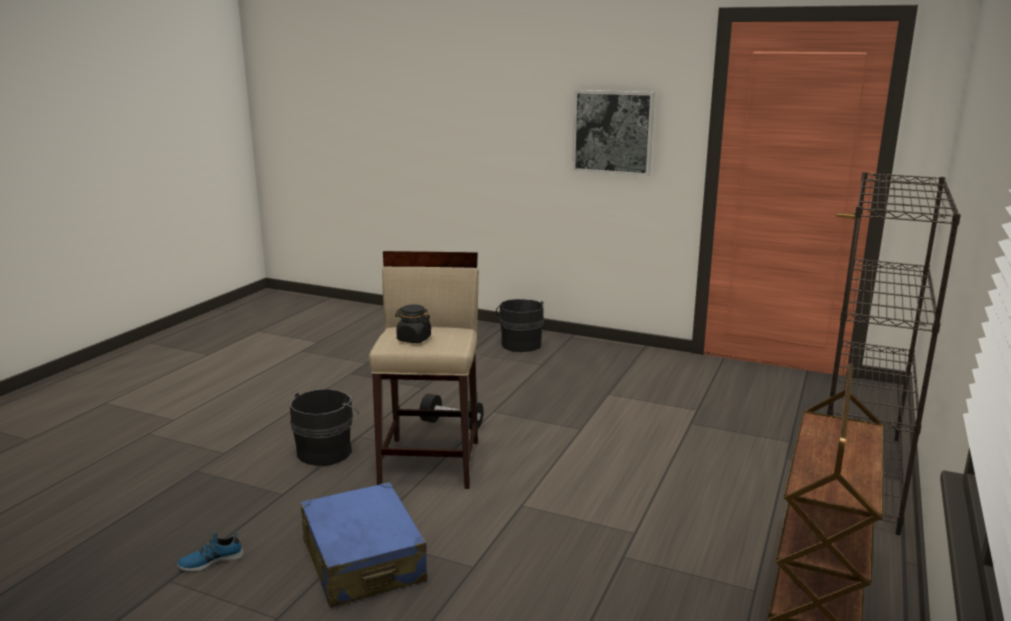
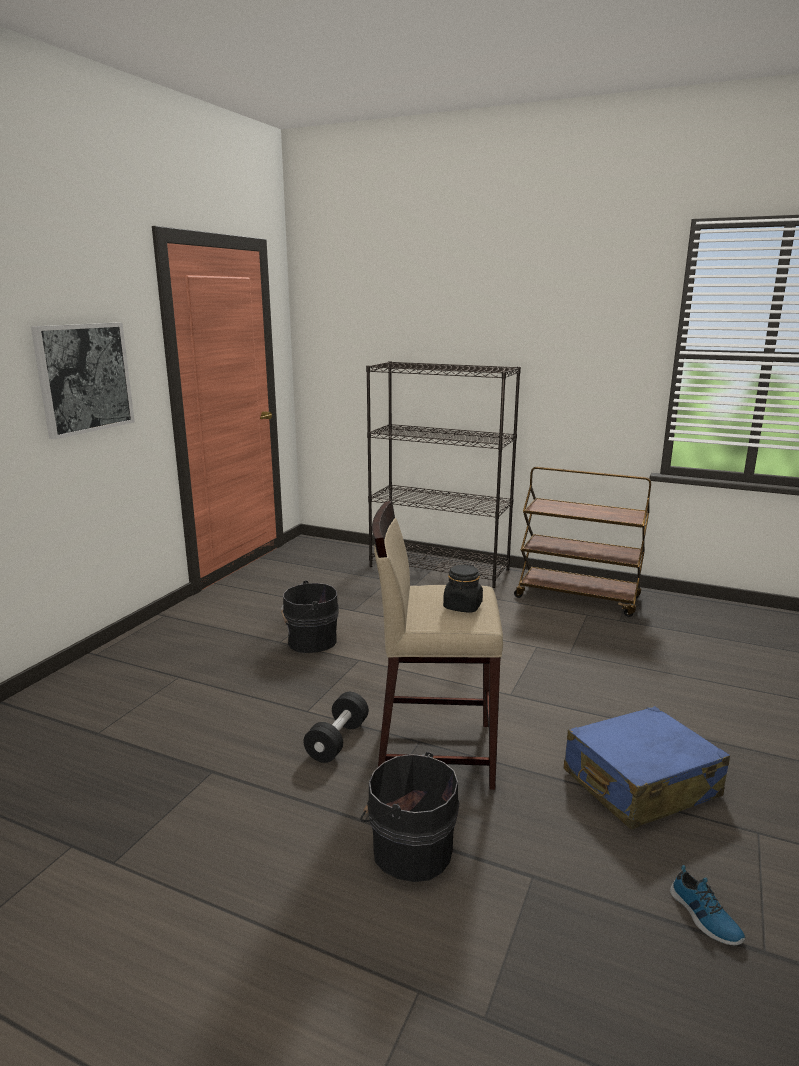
camera: 90 degrees left, 0 degrees up
black bucket [496,299,544,352] -> black bucket moved to [281,581,339,653]

